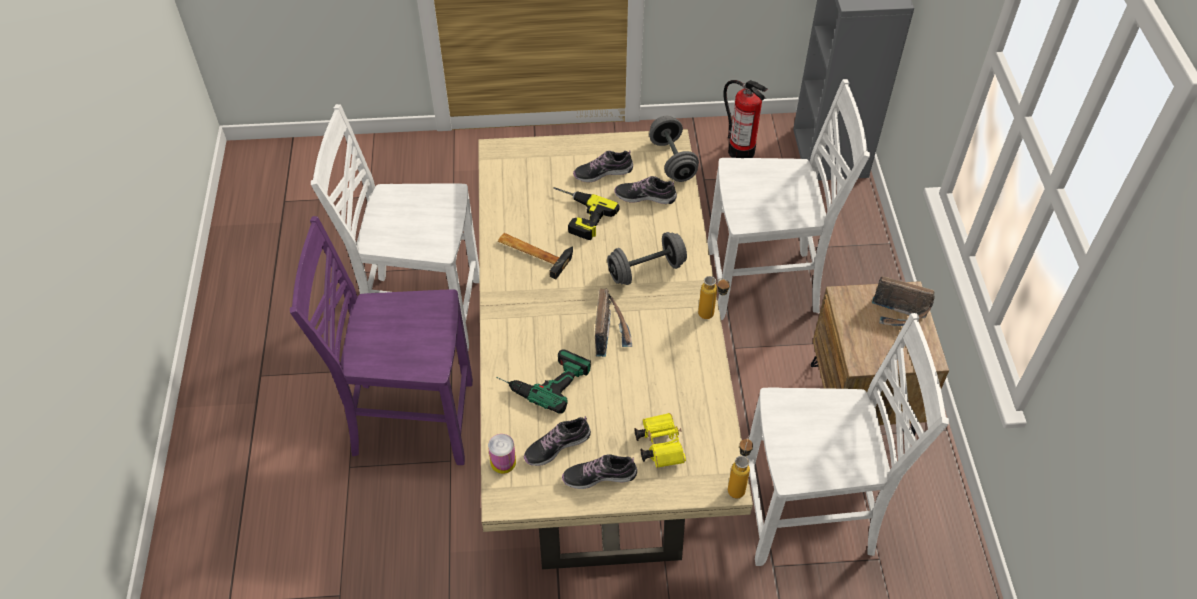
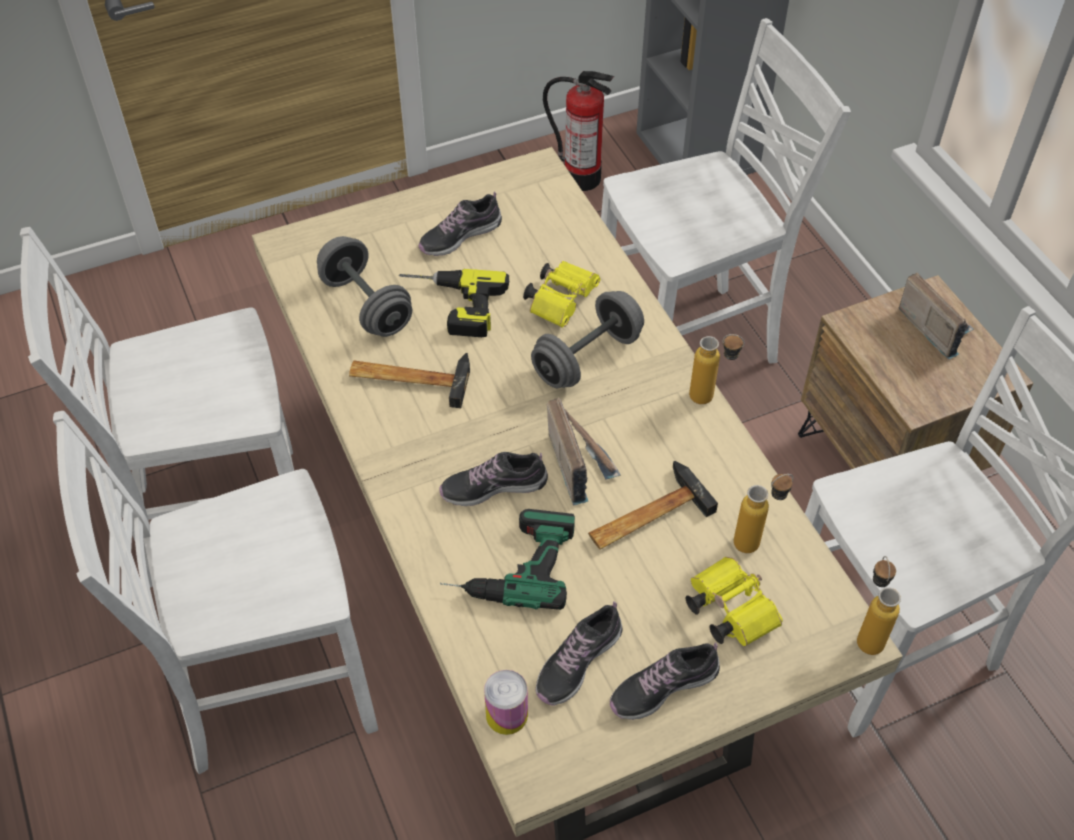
camera: 20 degrees left, 0 degrees up
purple chair [290,216,473,465] -> white chair [53,411,378,774]
shoe [614,176,677,204] -> shoe moved to [440,452,548,506]
grey dumbbell [649,116,699,182] -> grey dumbbell moved to [317,236,412,337]
radio [872,276,935,326] -> radio turned 120 degrees counterclockwise [899,272,974,360]
none -> yellow binoculars [523,261,600,327]
none -> hammer [588,461,718,550]
none -> bottle [734,474,794,553]

